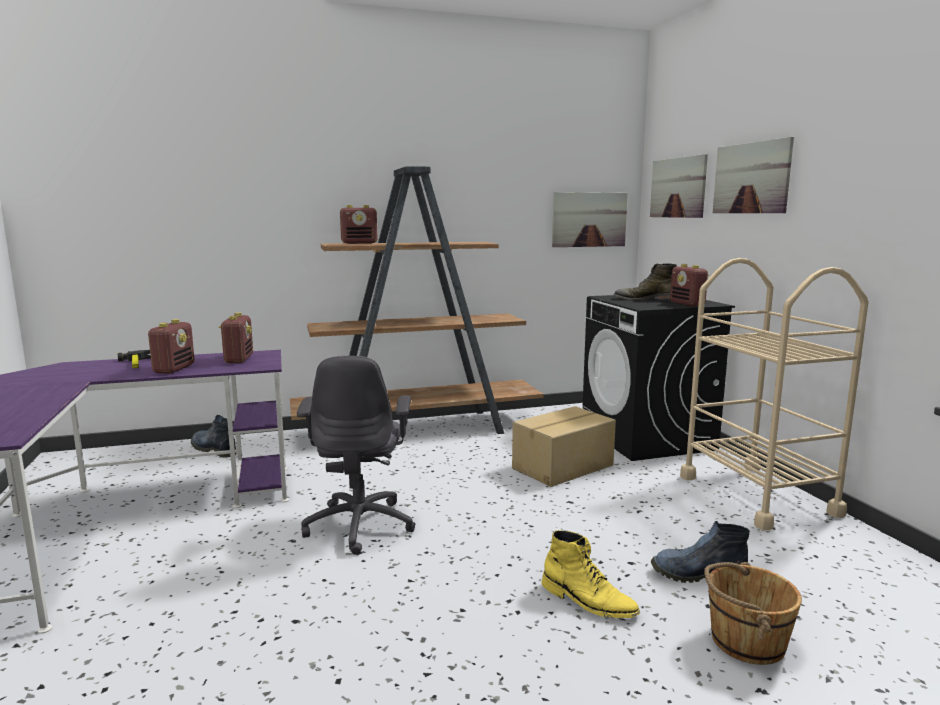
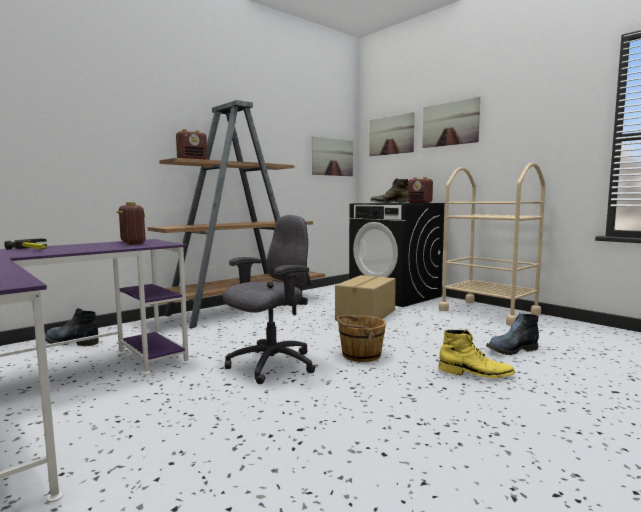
camera: 25 degrees left, 5 degrees down
radio [148,319,195,374] -> none
grey office chair [297,356,416,555] -> grey office chair turned 105 degrees counterclockwise [223,215,316,384]
brown bucket [704,562,802,665] -> brown bucket moved to [336,315,386,362]

